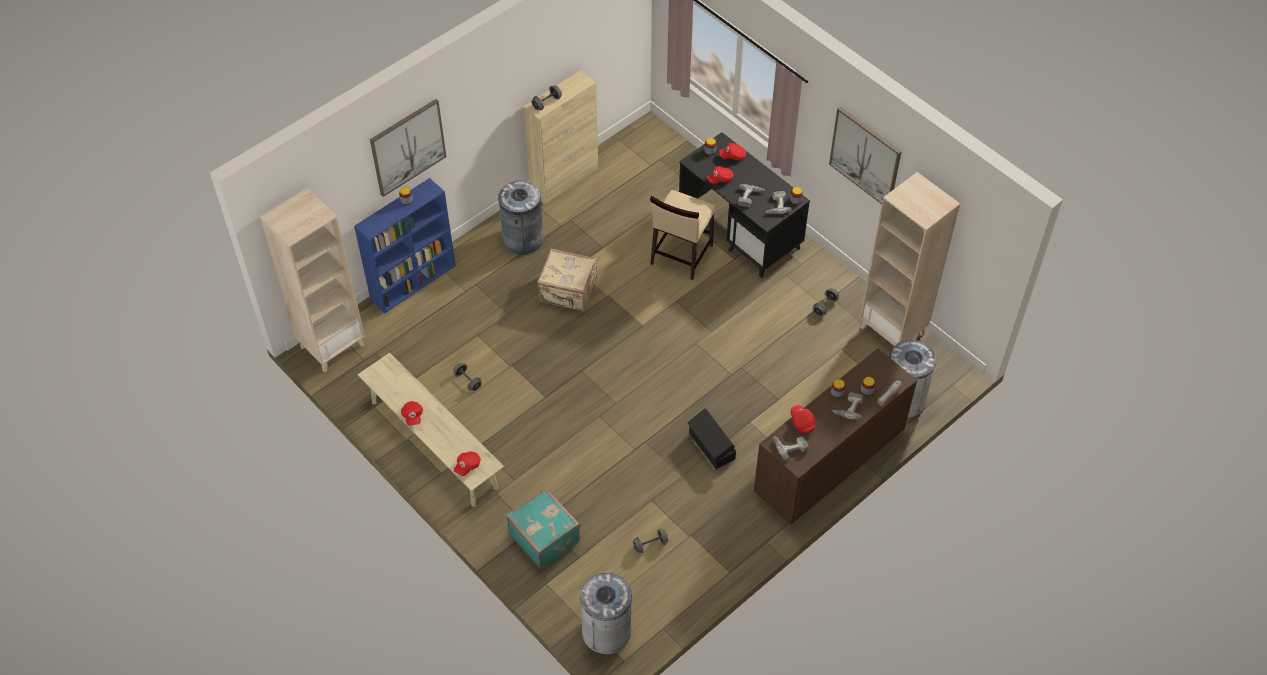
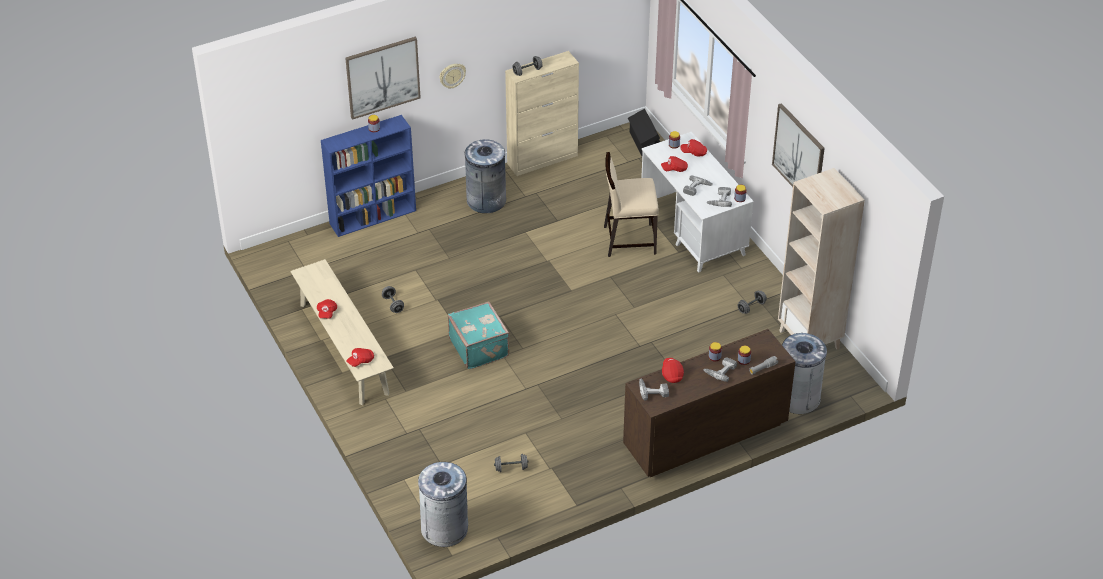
camera: 15 degrees right, 10 degrees down
beige bookcase [260,188,365,372] -> none
turquoise suitcase [507,488,580,569] -> turquoise suitcase moved to [448,301,510,369]
beige suitcase [537,248,597,312] -> none
beige chair [650,190,715,280] -> beige chair turned 45 degrees clockwise [604,152,659,257]
black desk [679,132,810,278] -> white desk [641,132,754,272]
black storage box [687,409,736,469] -> black storage box moved to [628,109,660,156]
none -> wall clock [439,64,466,88]

